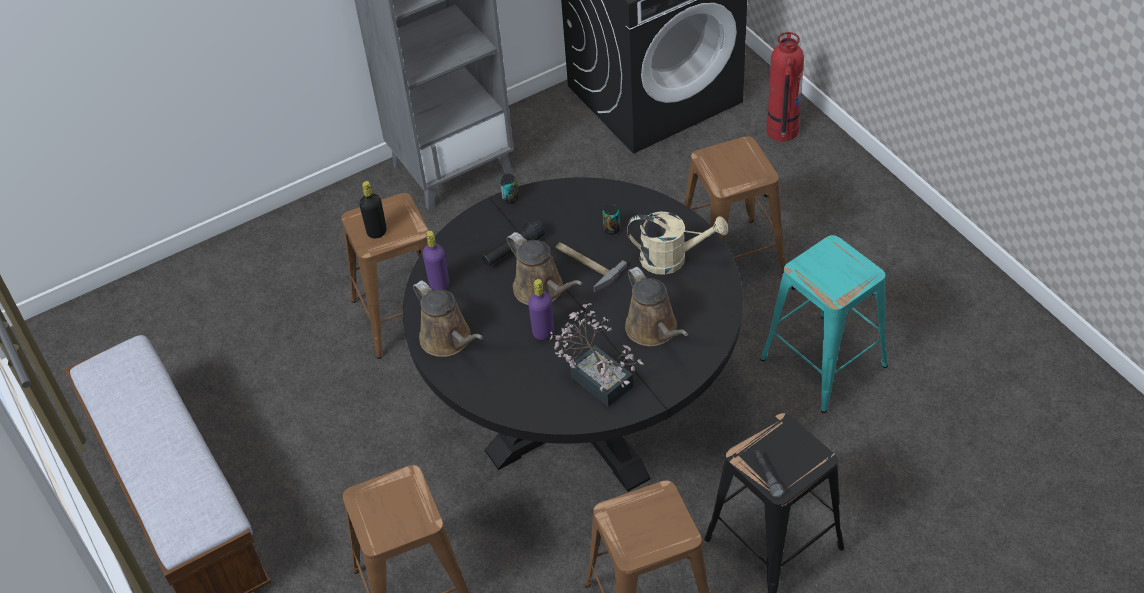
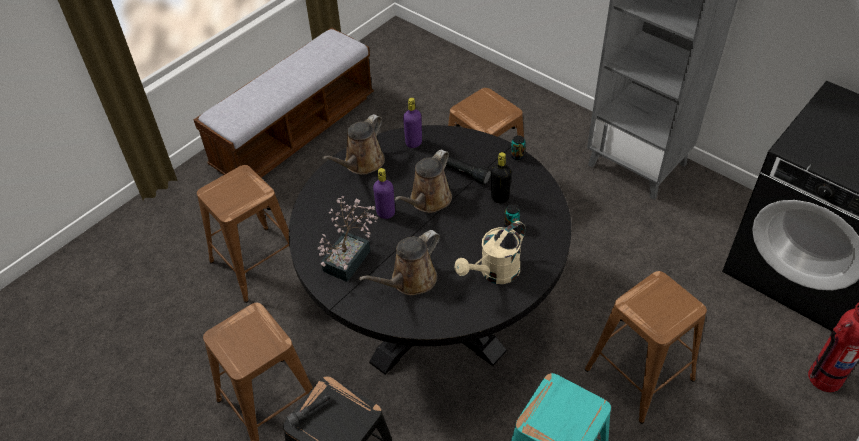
camera: 70 degrees right, 0 degrees up
black bottle [359,181,387,238] -> black bottle moved to [491,152,511,203]
hammer [556,242,627,292] -> none
beige watering can [627,211,728,275] -> beige watering can turned 60 degrees clockwise [455,221,526,284]

